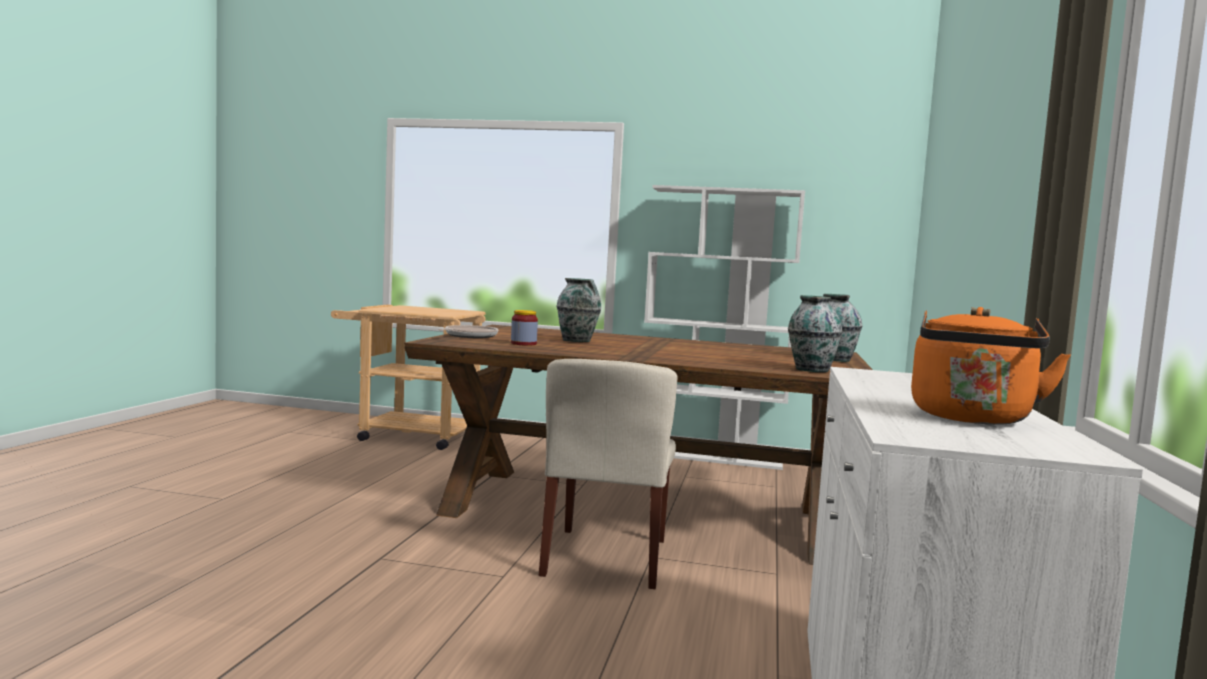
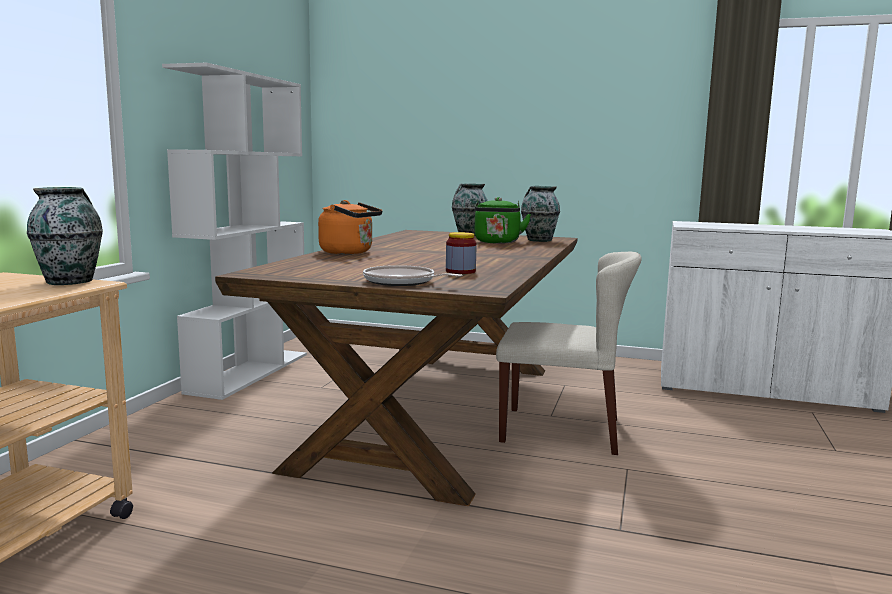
camera: 85 degrees left, 5 degrees up
vase [557,278,601,342] -> vase moved to [27,187,103,285]
orange kettle [911,307,1071,425] -> orange kettle moved to [318,200,382,254]
none -> green kettle [474,197,531,244]

